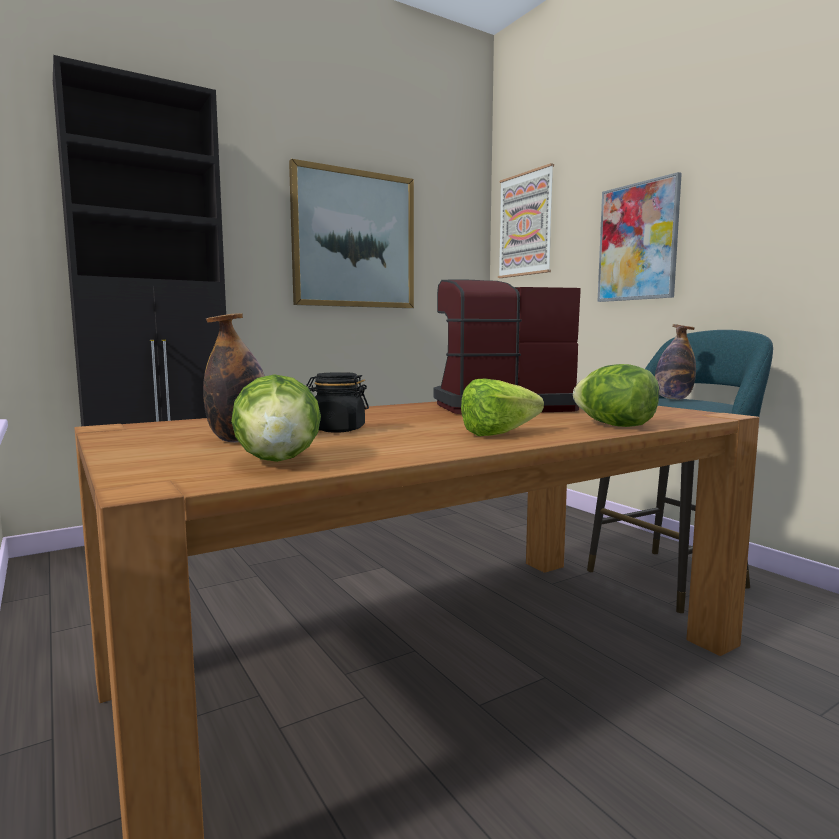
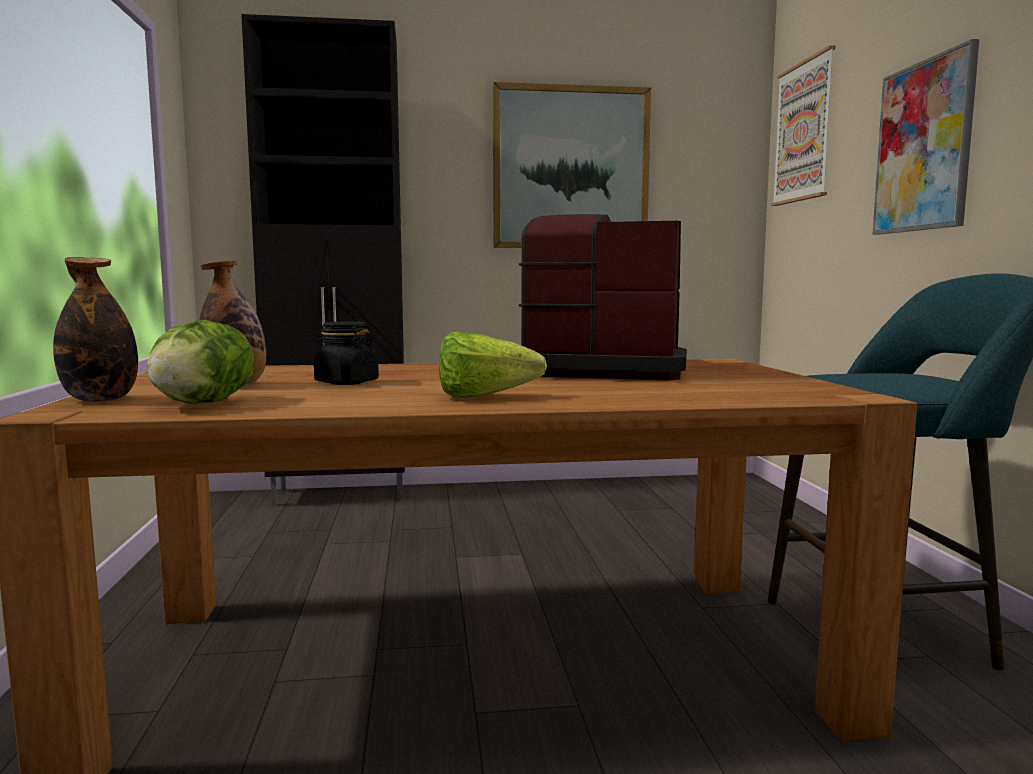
camera: 25 degrees right, 0 degrees up
lettuce [573,364,659,427] -> none
bottle [655,324,696,399] -> bottle moved to [53,257,138,402]

